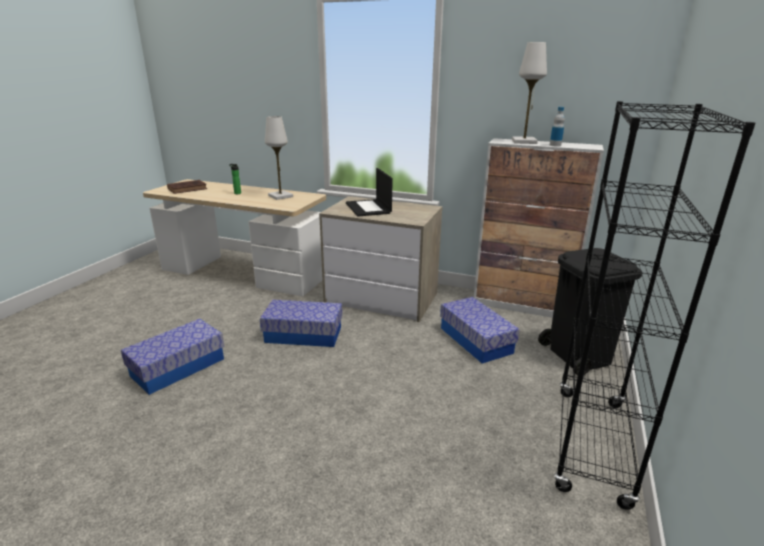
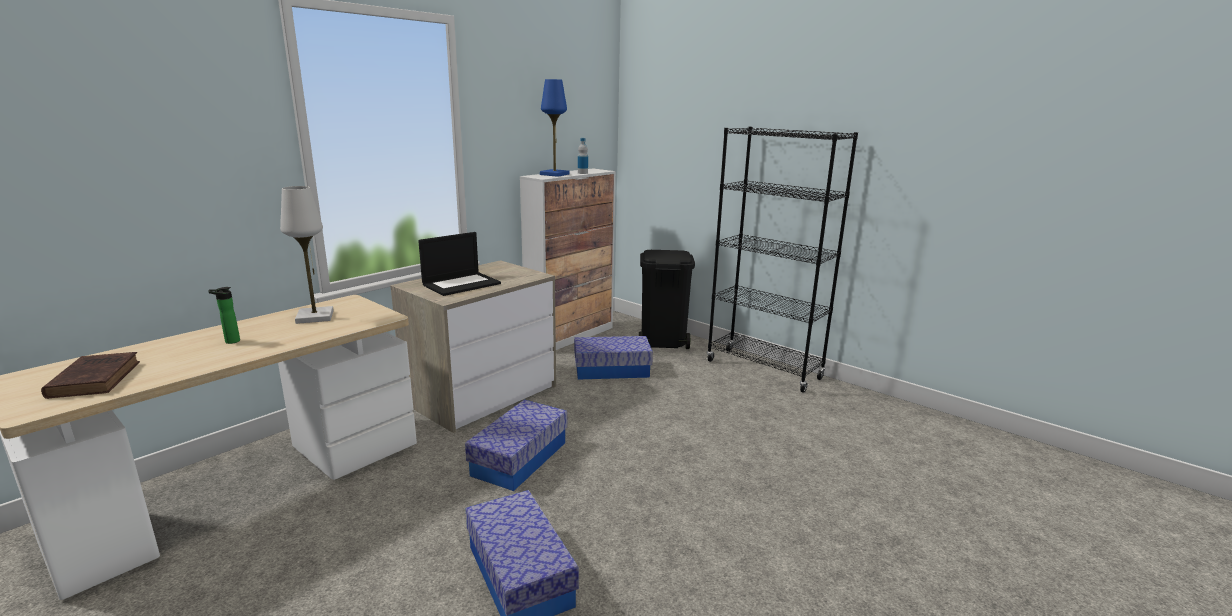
camera: 70 degrees left, 5 degrees down
laptop [346,168,393,217] -> laptop turned 45 degrees counterclockwise [418,232,501,296]
white table lamp [512,42,547,144] -> blue table lamp [540,79,570,177]

